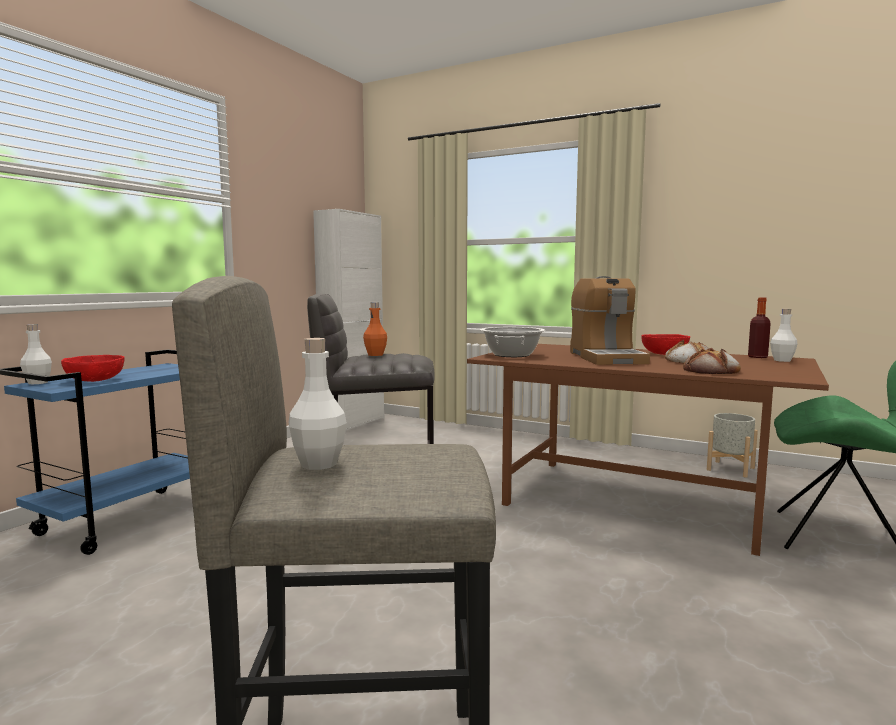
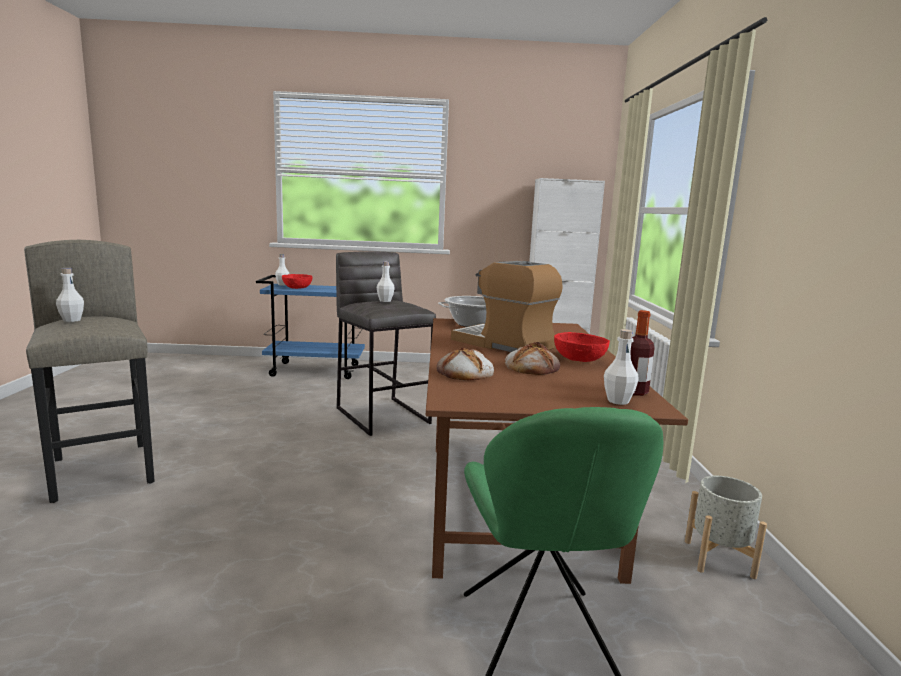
camera: 60 degrees right, 5 degrees up
orange bottle [363,302,387,356] -> white bottle [377,261,395,302]
coffee machine [570,276,650,365] -> coffee machine turned 75 degrees clockwise [451,261,563,352]

